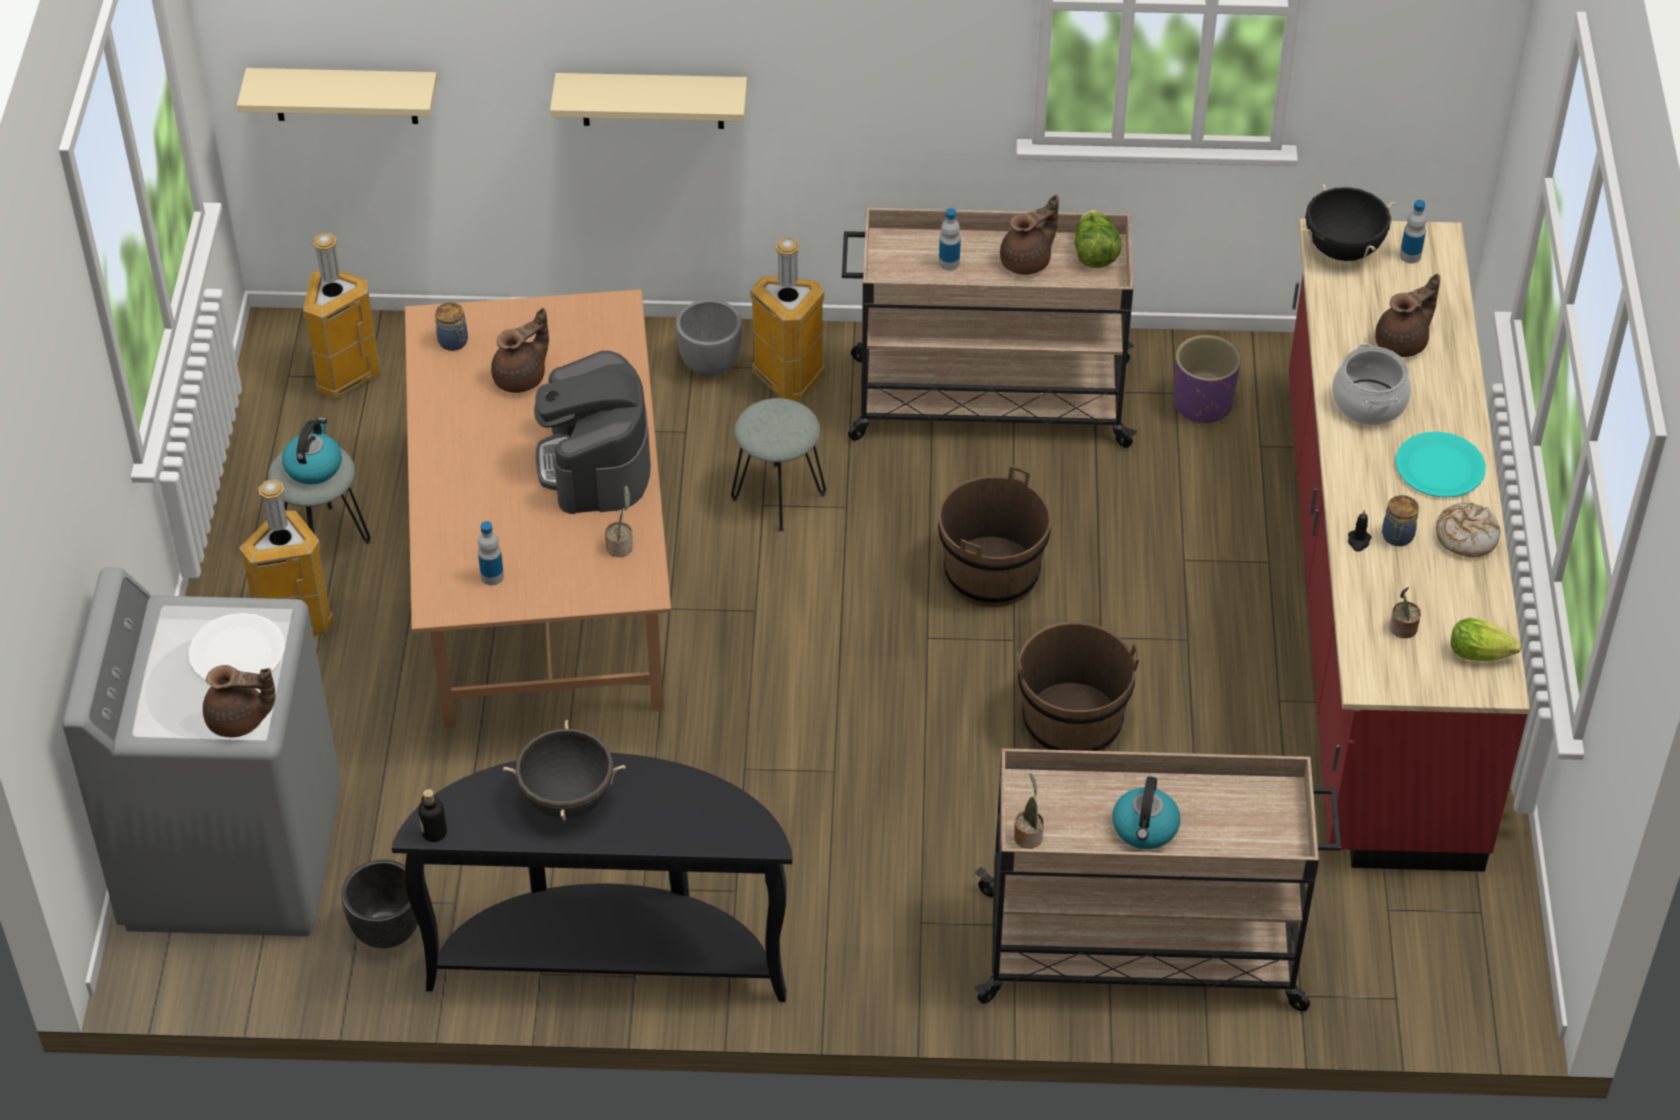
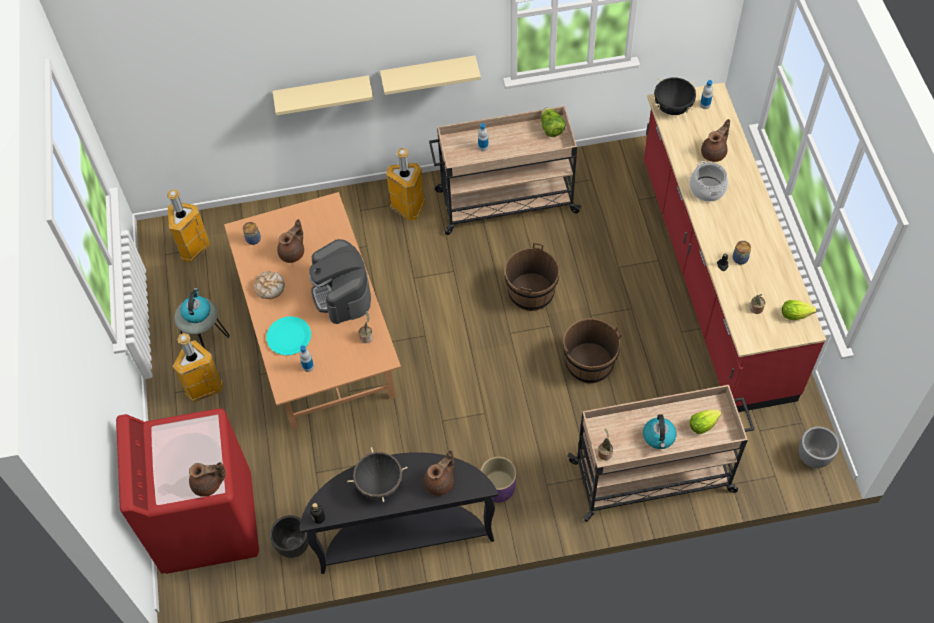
camera: 10 degrees left, 10 degrees up
grey washing machine [62,567,341,936] -> red washing machine [116,408,259,574]
white plate [189,613,285,681] -> none
beige shelf [237,68,437,124] -> beige shelf moved to [380,55,481,95]
grey planter [676,299,742,377] -> grey planter moved to [799,426,839,468]
grey stool [731,398,826,532] -> none
brown teapot [1000,195,1059,275] -> brown teapot moved to [424,450,454,496]
purple planter [1174,335,1241,424] -> purple planter moved to [480,457,517,503]
turquoise plate [1395,431,1486,498] -> turquoise plate moved to [266,316,311,355]
bread [1436,503,1500,557] -> bread moved to [254,271,285,299]
none -> lettuce [690,410,721,434]

